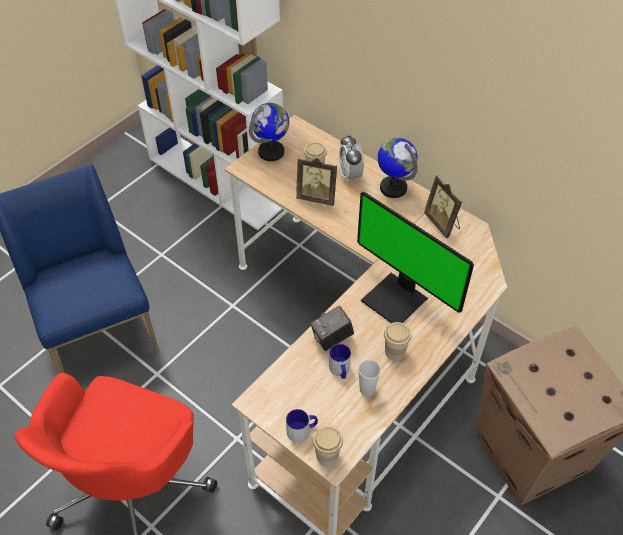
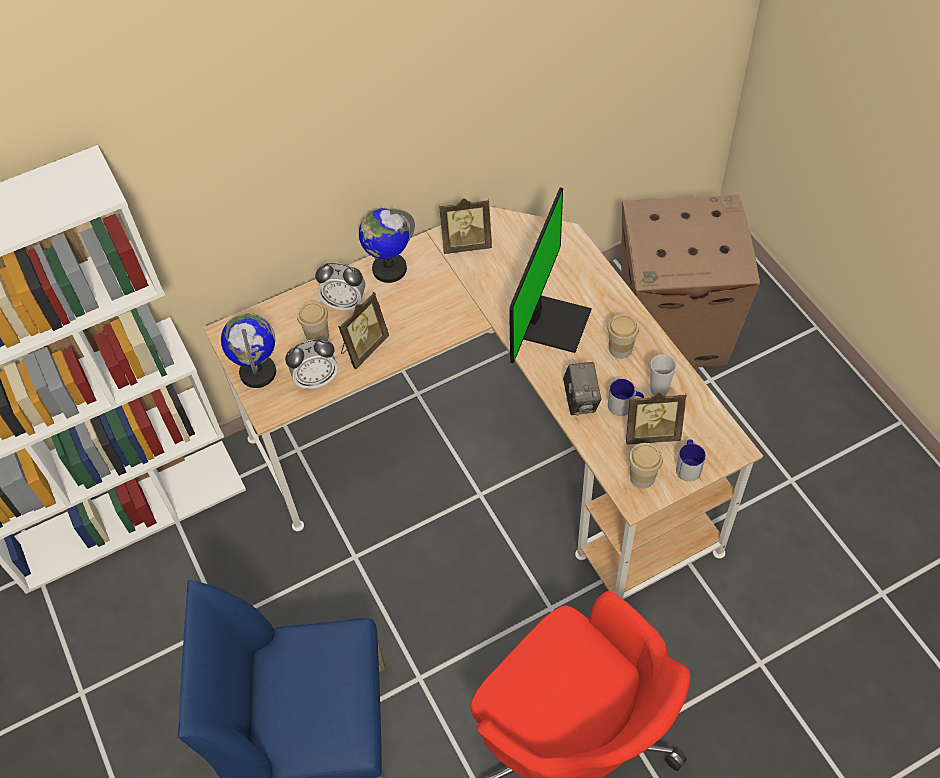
camera: 65 degrees left, 5 degrees up
cup [313,426,343,466] -> cup moved to [629,443,663,488]
monitor [357,192,474,323] -> monitor turned 45 degrees counterclockwise [509,187,592,363]
none -> alarm clock [285,339,338,390]
none -> picture frame [626,392,687,445]

